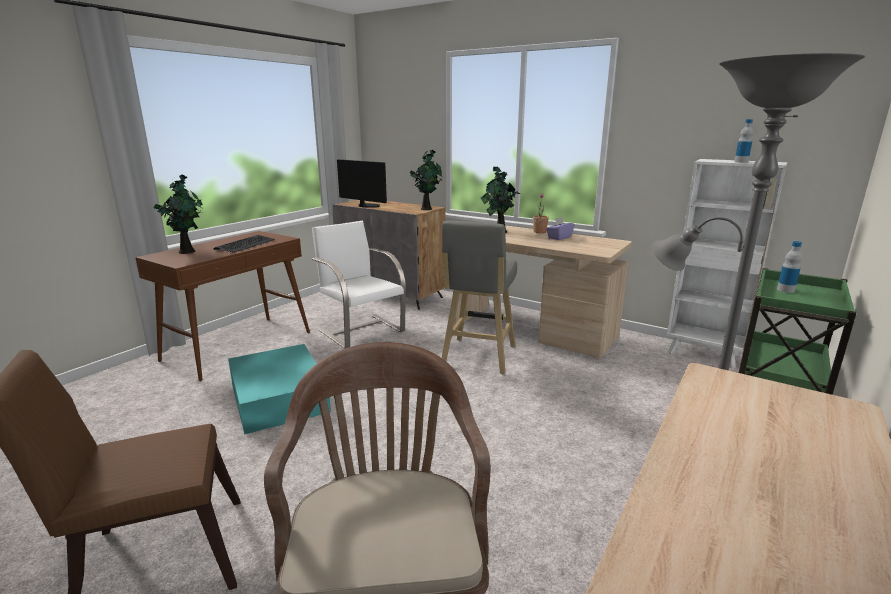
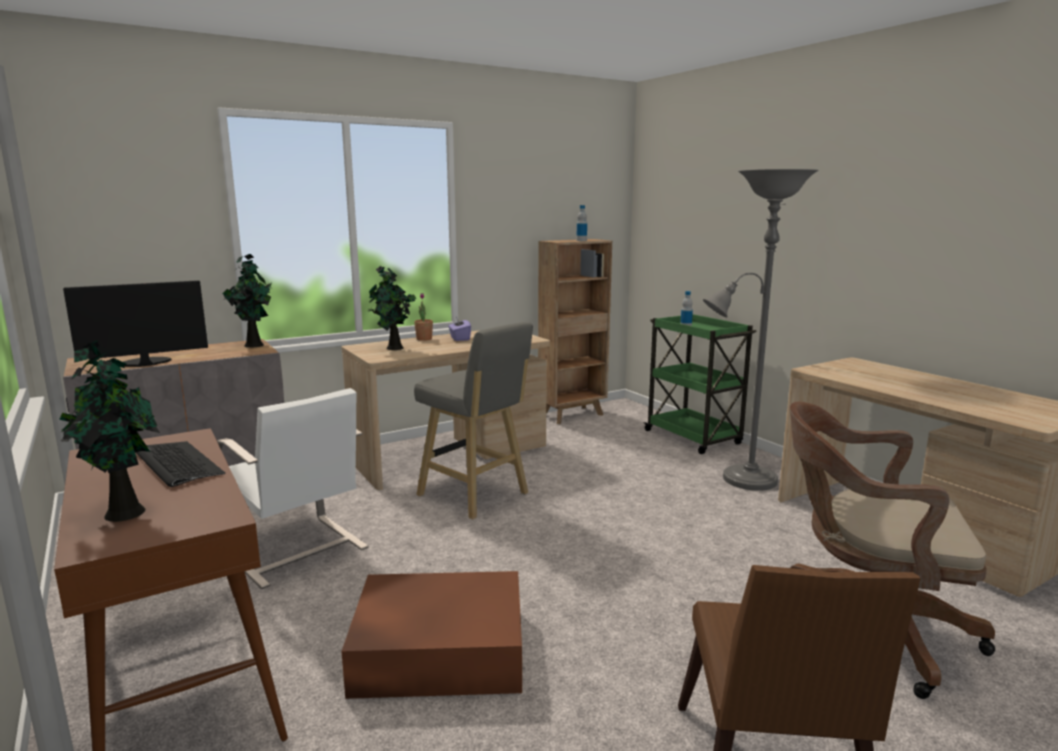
camera: 65 degrees left, 5 degrees down
turquoise storage box [228,344,331,435] -> brown storage box [341,571,522,699]
white chair [312,221,406,349] -> white chair turned 120 degrees counterclockwise [217,388,369,589]
white bookcase [667,159,787,369] -> brown bookcase [538,239,612,424]

